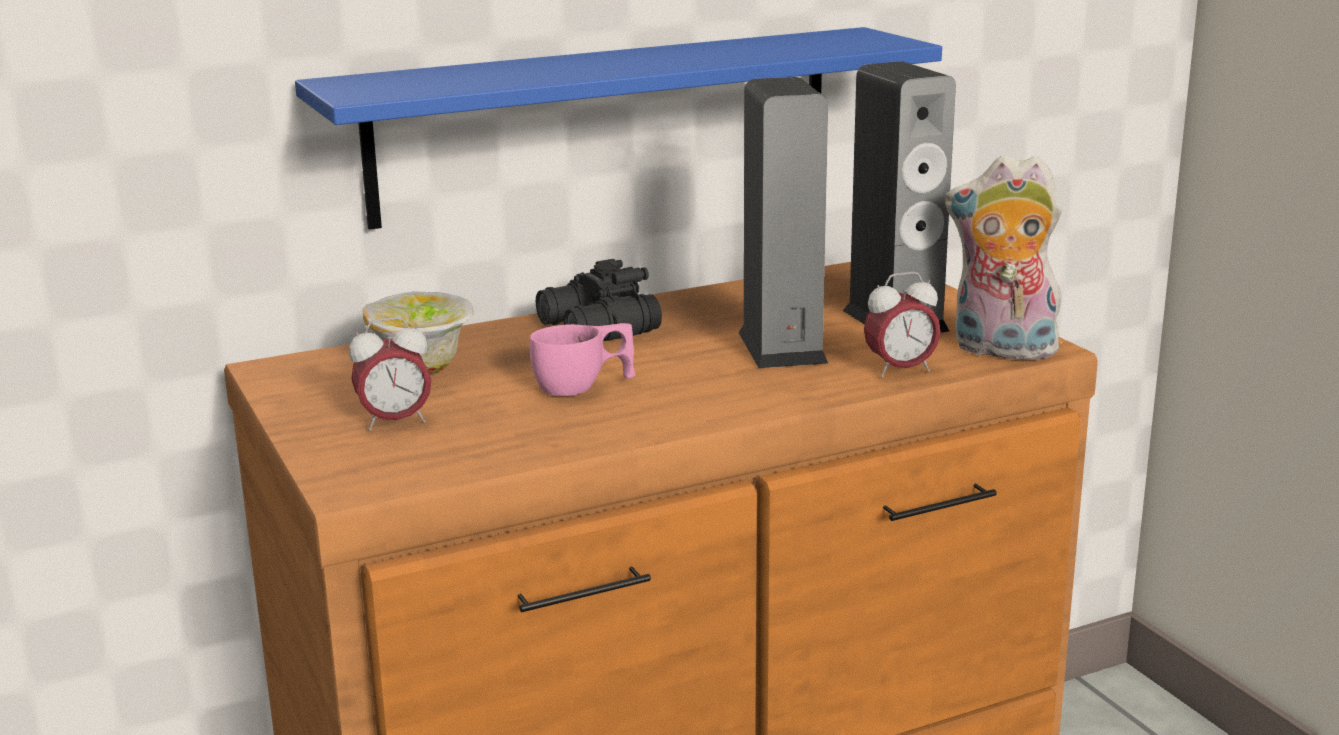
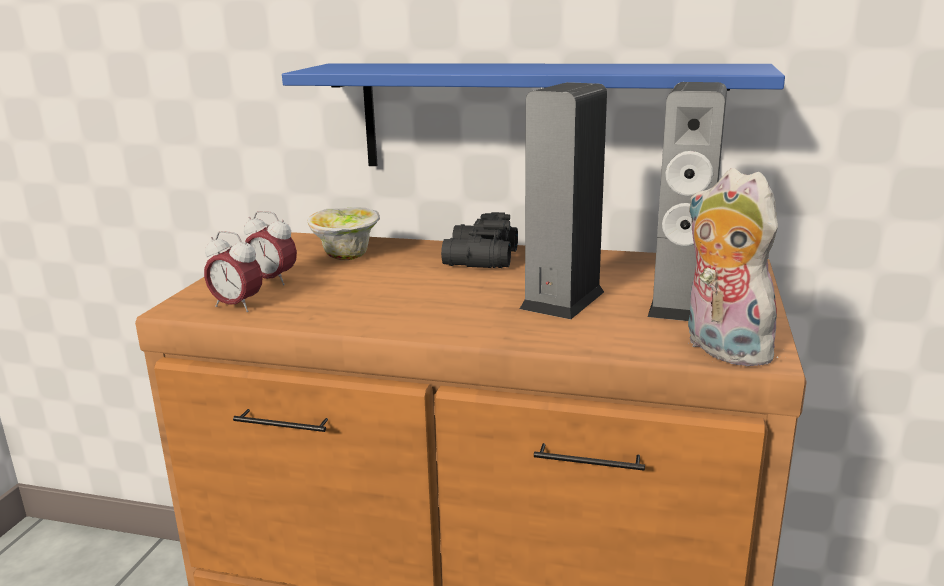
camera: 40 degrees right, 0 degrees up
pink cup [530,323,635,396] -> none
alarm clock [864,272,941,378] -> alarm clock moved to [204,231,263,312]

